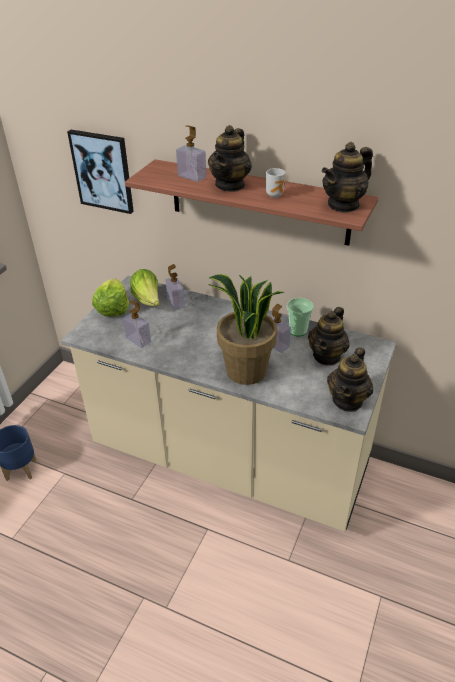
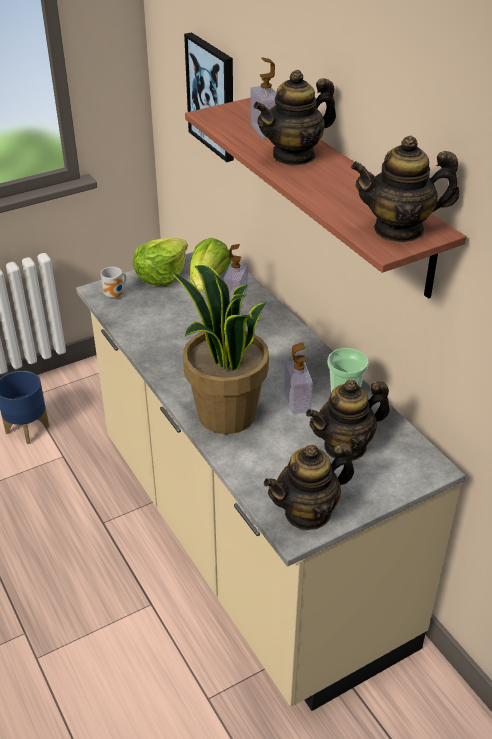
camera: 35 degrees right, 0 degrees up
soap dispenser [123,301,151,348] -> none
mug [266,168,285,198] -> mug moved to [101,267,126,299]

